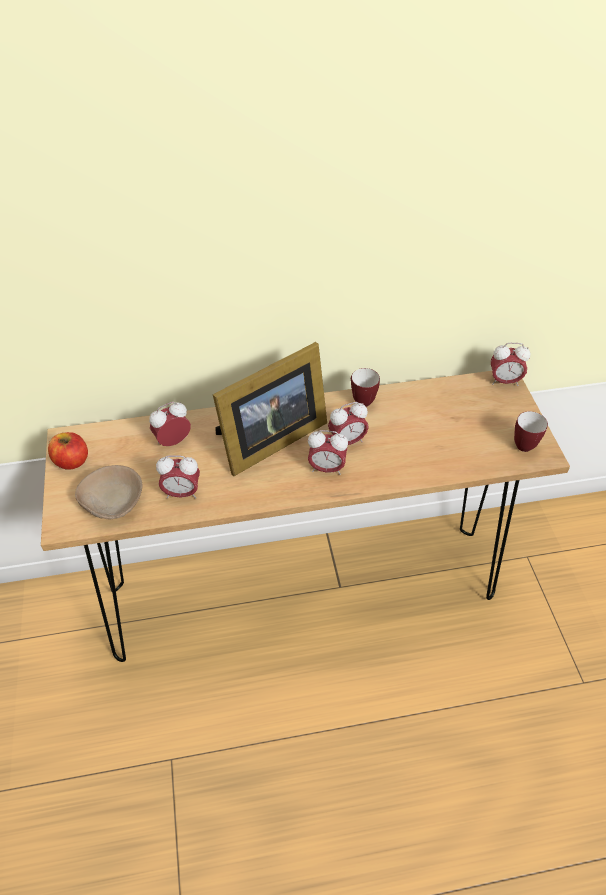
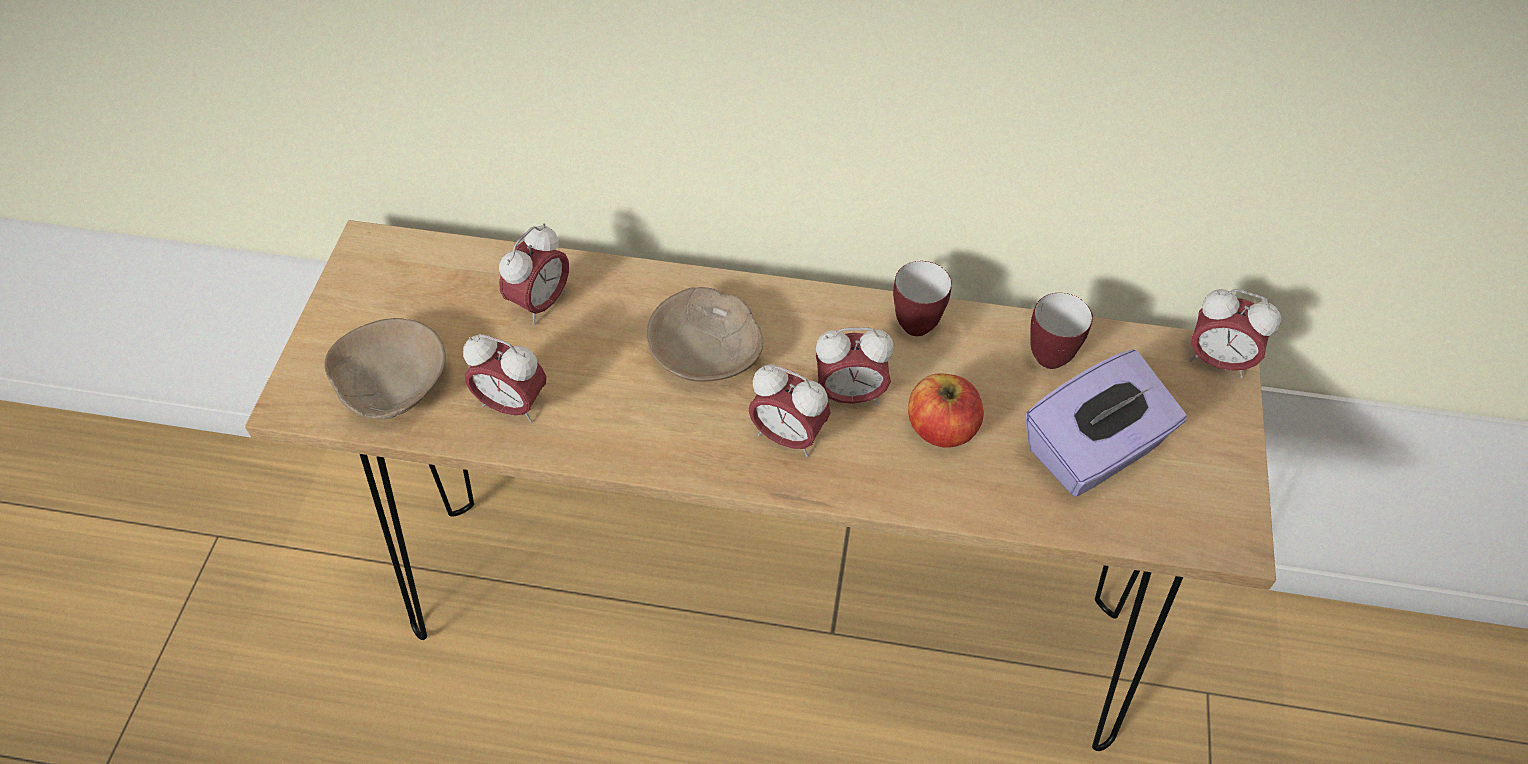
camera: 20 degrees right, 5 degrees up
apple [48,432,88,470] -> apple moved to [908,374,984,448]
alarm clock [149,402,191,446] -> alarm clock turned 135 degrees clockwise [499,224,569,325]
picture frame [213,342,327,476] -> beige bowl [646,287,763,382]
mug [514,411,548,452] -> mug moved to [1030,293,1093,369]
none -> purple tissue box [1026,350,1187,497]

